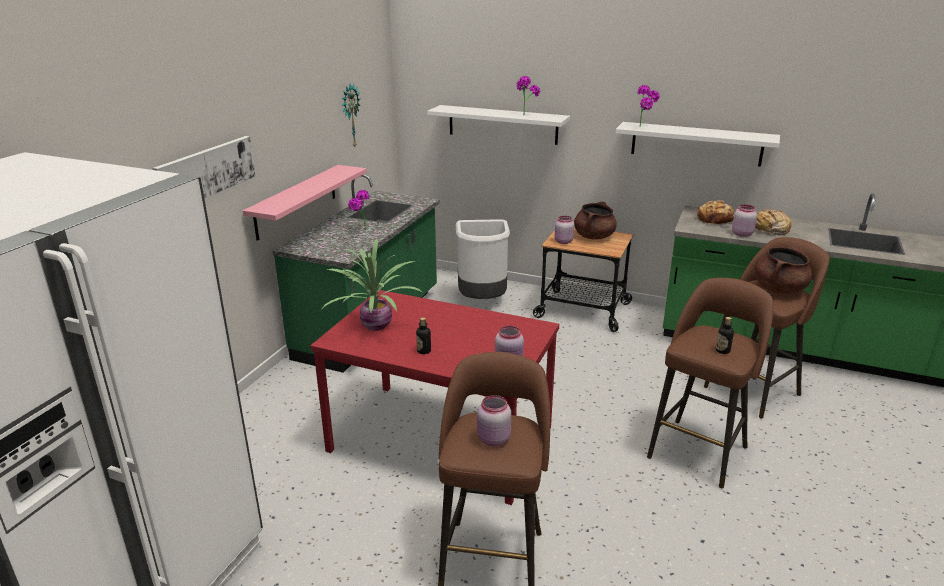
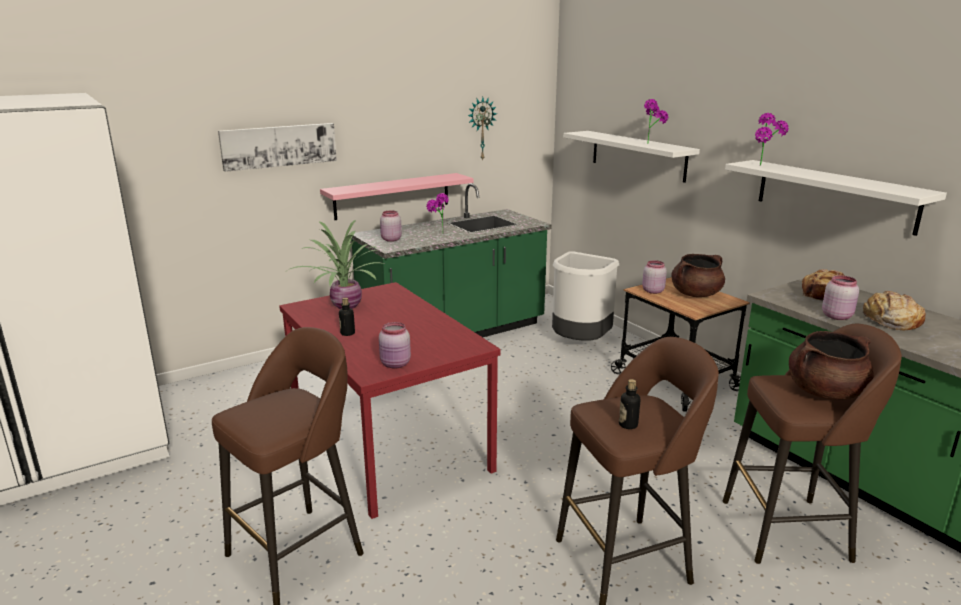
camera: 35 degrees right, 5 degrees down
pink jar [477,395,511,446] -> pink jar moved to [380,211,402,242]

